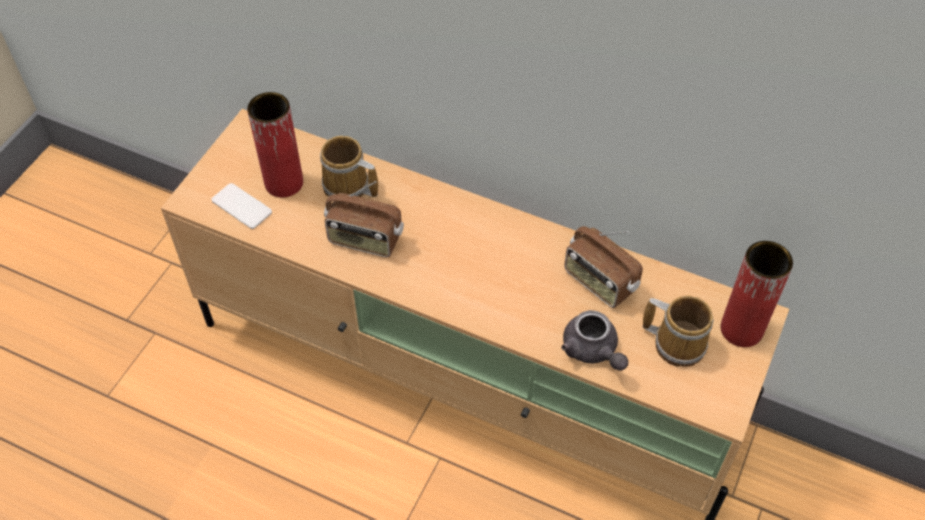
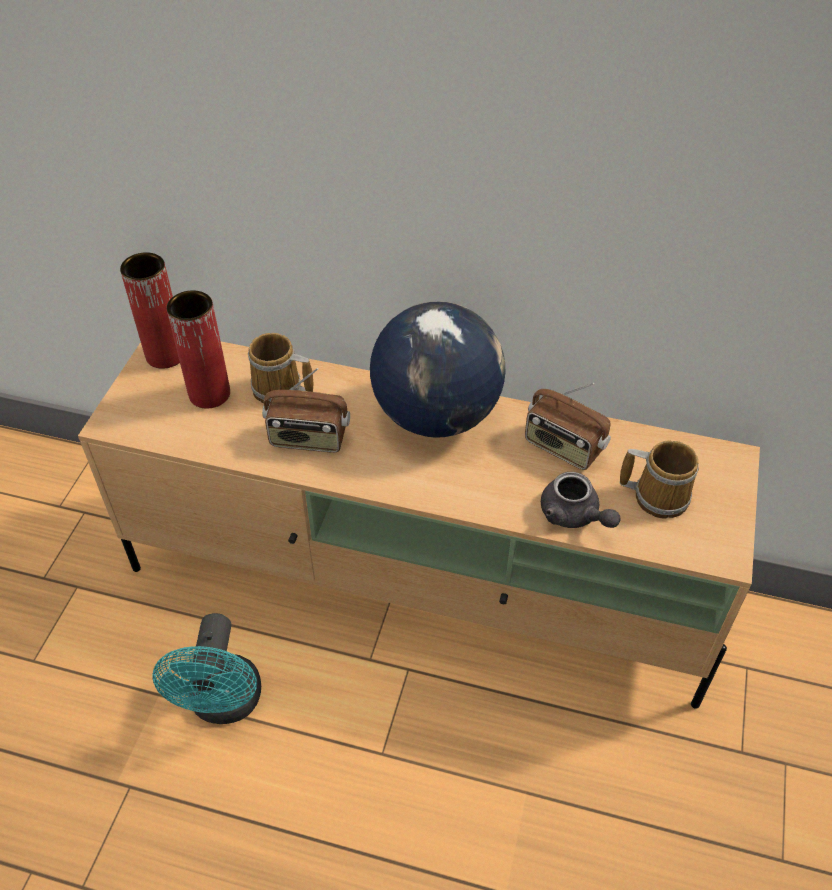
camera: 10 degrees left, 5 degrees down
phone [211,183,272,229] -> none
red vase [720,241,793,347] -> red vase moved to [120,252,180,369]
none -> turquoise fan [153,613,261,724]
none -> globe [370,302,506,438]

